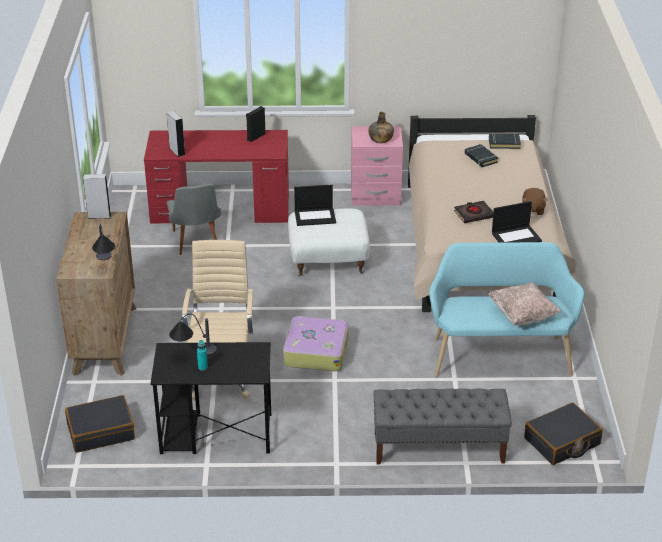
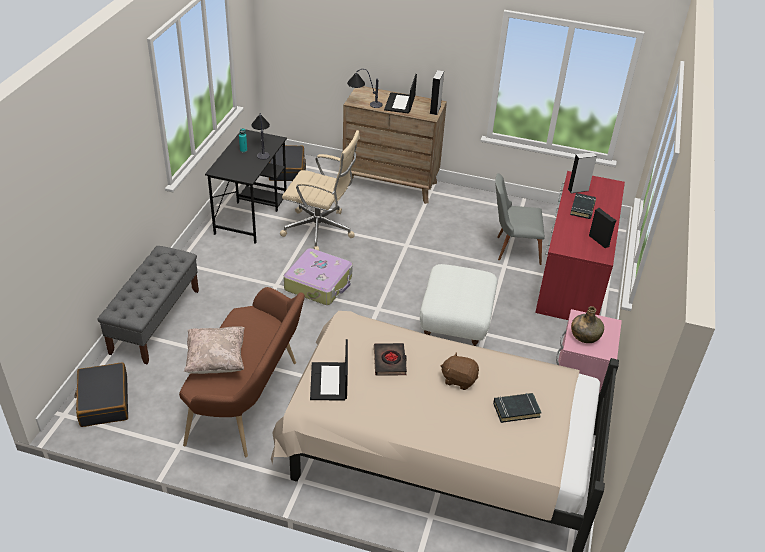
camera: 105 degrees right, 5 degrees up
laptop [294,185,336,226] -> laptop moved to [384,74,417,113]
turquoise bench [429,242,584,377] -> brown bench [179,287,305,457]
black book [489,134,521,149] -> black book moved to [570,193,596,219]
brown plush toy [523,188,548,215] -> brown plush toy moved to [440,352,479,390]

